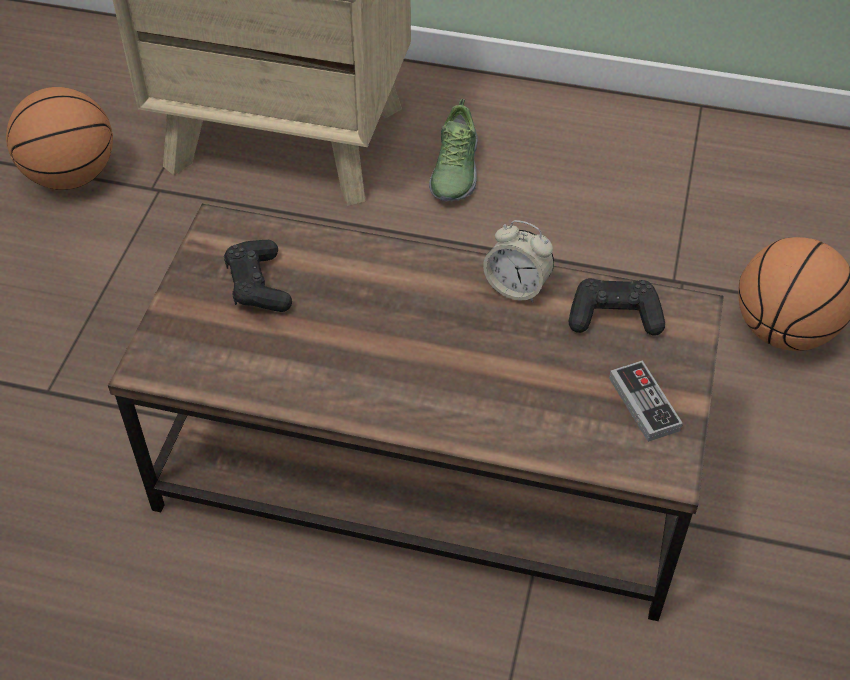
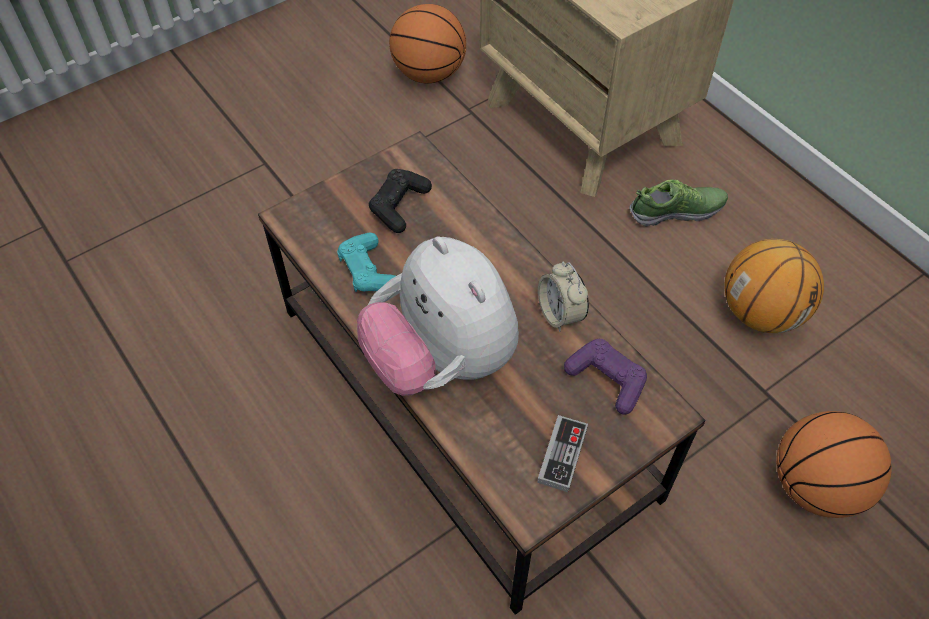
camera: 40 degrees right, 5 degrees up
shoe [429,99,478,201] -> shoe turned 150 degrees counterclockwise [629,179,728,227]
black game controller [569,278,665,335] -> purple game controller [564,339,647,414]
none -> turquoise game controller [337,232,396,292]
none -> plush toy [357,236,519,396]
none -> basketball [724,239,824,333]

